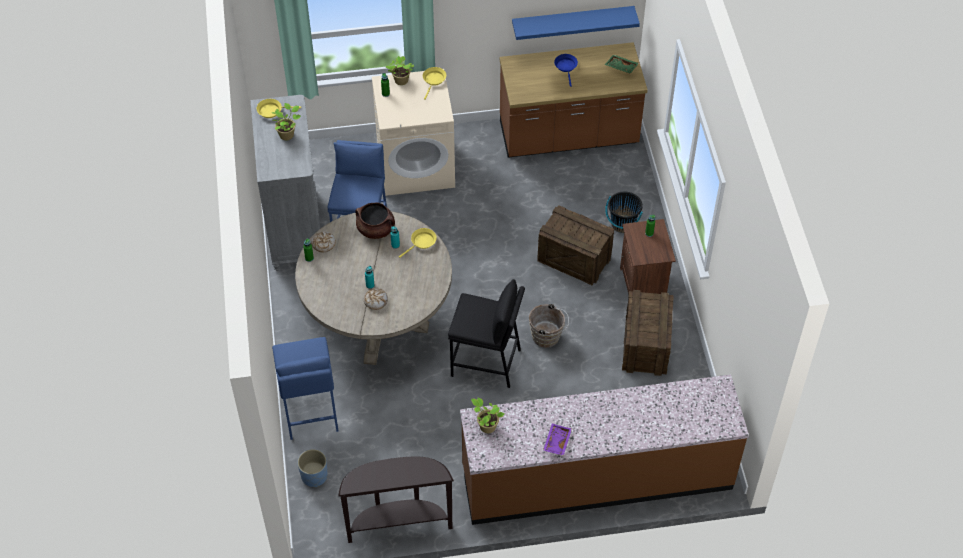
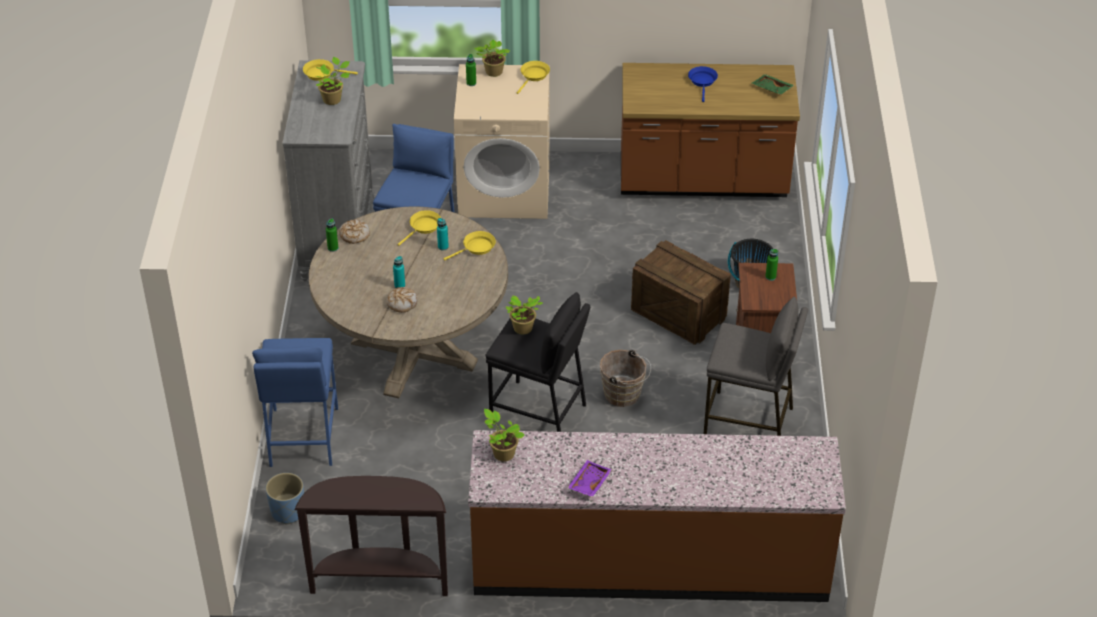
camera: 10 degrees right, 10 degrees down
brown cooking pot [355,203,395,239] -> yellow frying pan [398,210,441,246]
blue shelf [512,6,640,40] -> none
crate [622,290,674,376] -> grey stool [704,297,808,436]
none -> potted plant [506,295,543,335]

